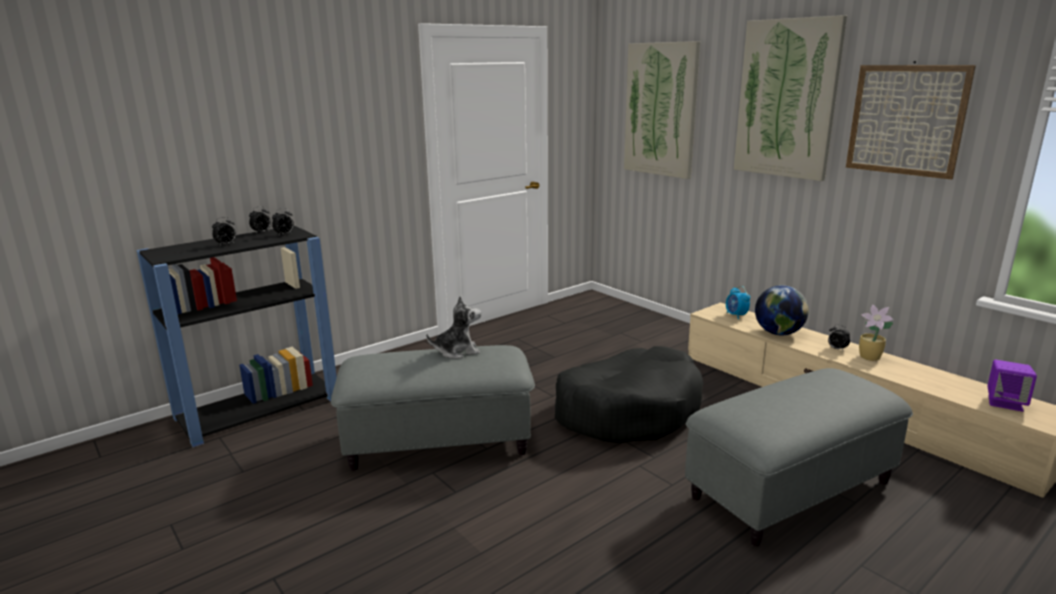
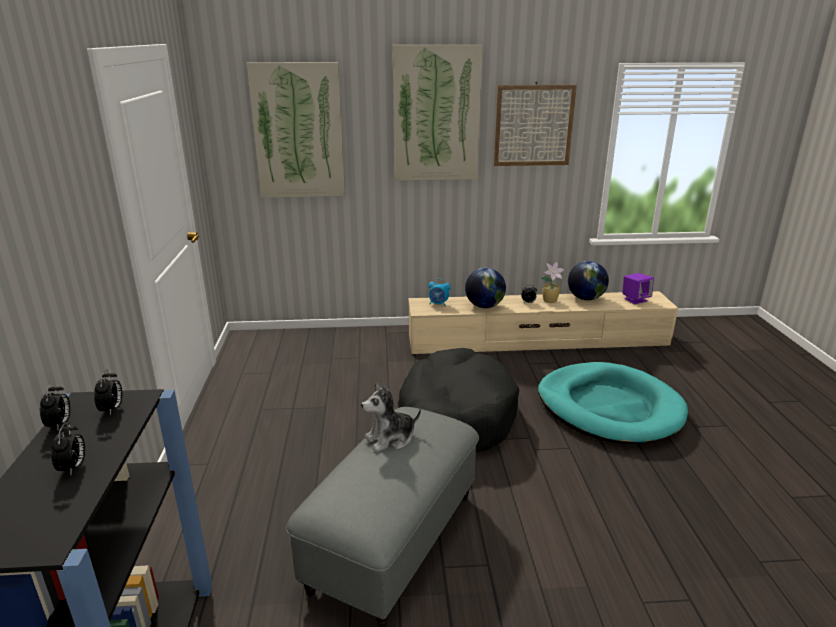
camera: 55 degrees left, 5 degrees up
plush toy [426,296,481,359] -> plush toy turned 135 degrees counterclockwise [361,383,421,452]
grey ottoman [685,368,913,547] -> turquoise dog bed [538,362,688,444]
none -> globe [568,261,609,300]

